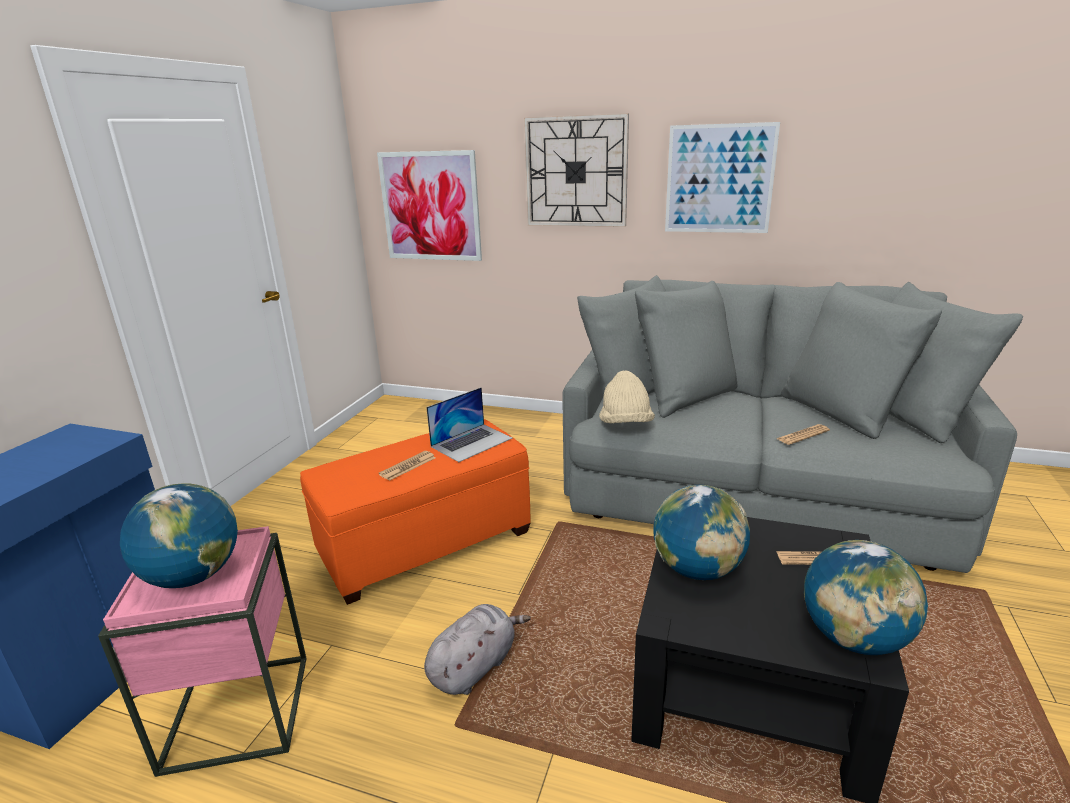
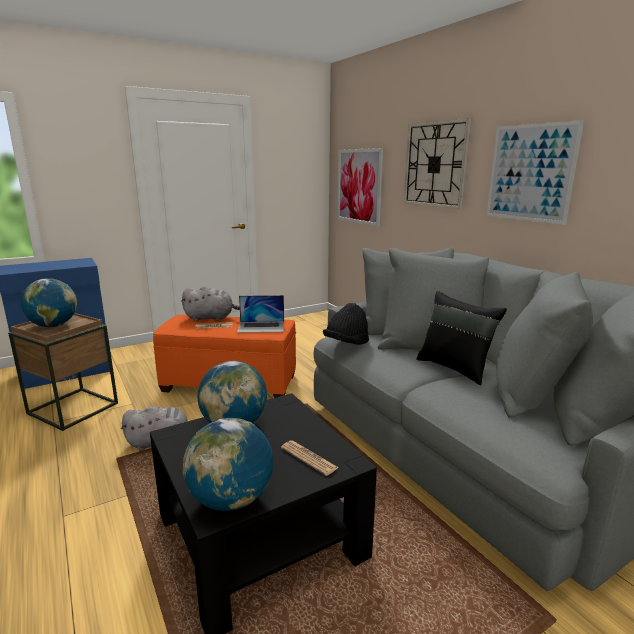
camera: 40 degrees right, 5 degrees down
pink side table [98,526,307,777] -> brown side table [8,313,118,431]
beige hat [599,370,655,423] -> black hat [323,303,369,345]
newspaper [777,424,830,445] -> none
none -> grey plush toy [181,286,240,321]
none -> black pillow [417,291,507,385]

